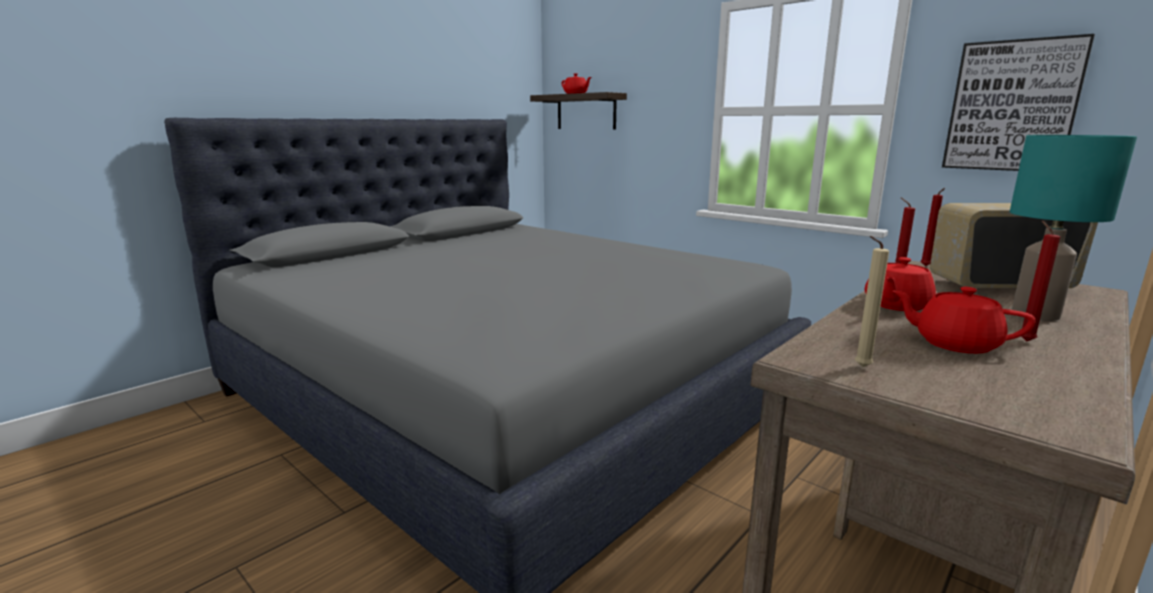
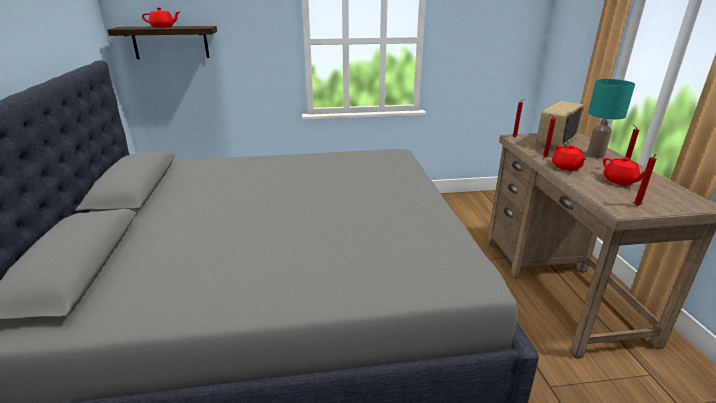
camera: 50 degrees left, 10 degrees up
beige candle [855,236,889,367] -> red candle [634,154,656,206]
red teapot [892,287,1036,354] -> red teapot turned 90 degrees counterclockwise [603,157,645,185]
picture [942,34,1095,171] -> none

